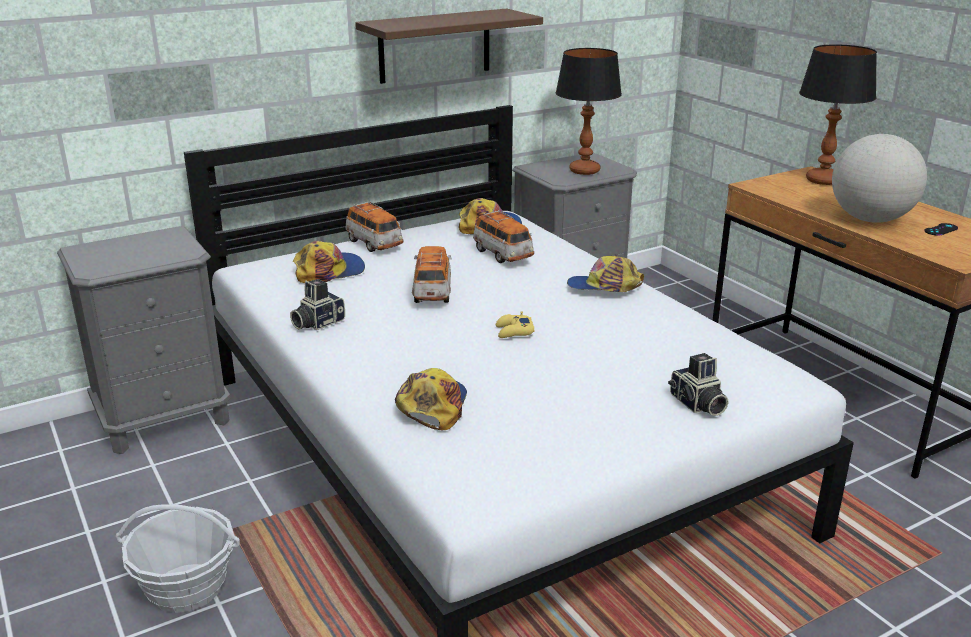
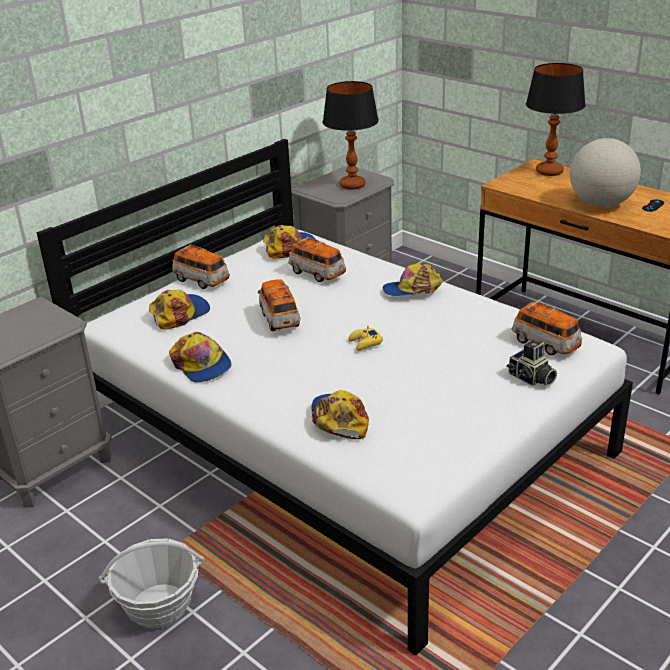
camera: 15 degrees left, 5 degrees up
camera [290,279,345,330] -> cap [169,332,232,382]
brown shelf [355,9,543,84] -> none
none -> toy car [511,301,582,355]

